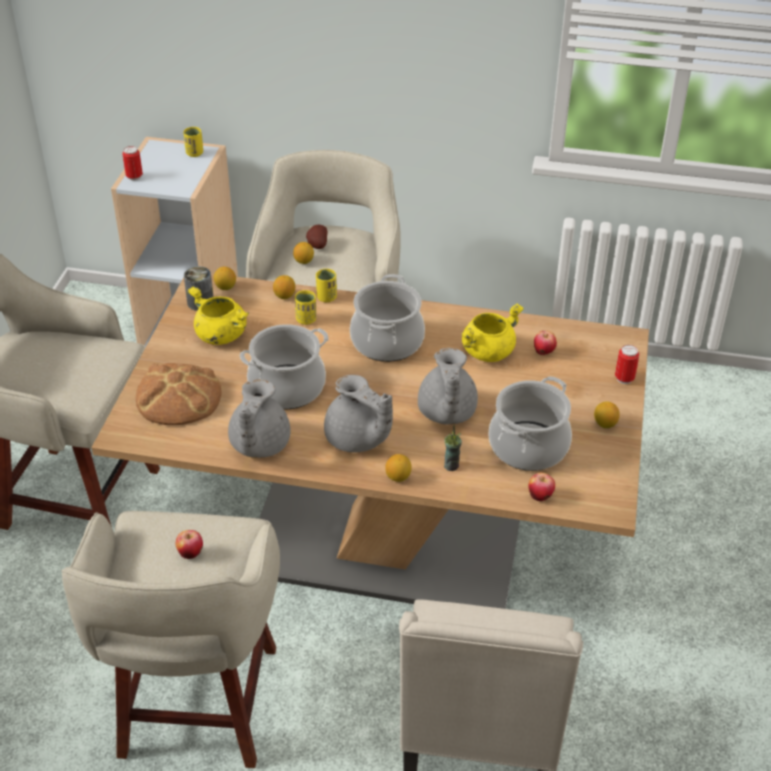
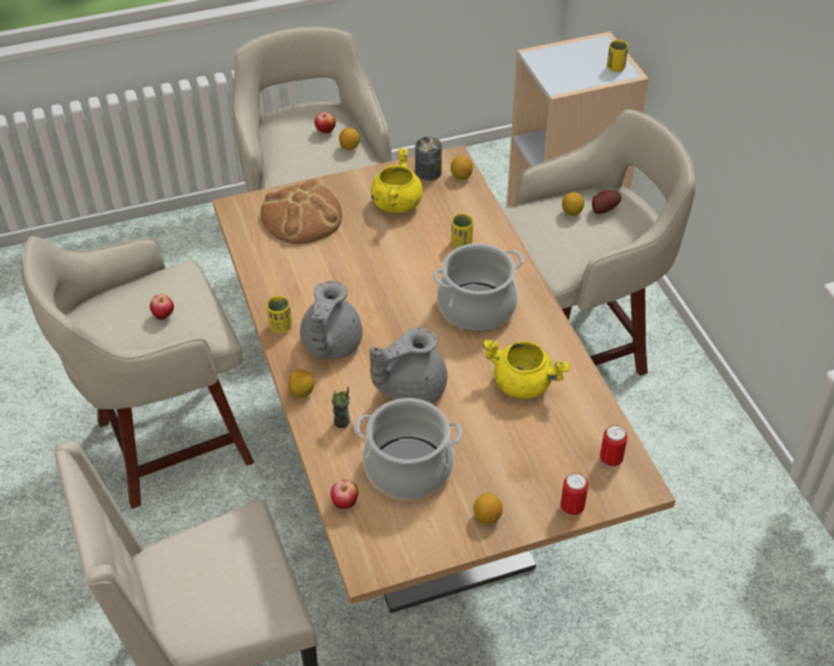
camera: 60 degrees right, 5 degrees up
can [122,146,143,181] -> can moved to [600,425,627,467]
grey teapot [228,379,291,458] -> none
cooking pot [240,324,329,409] -> none
lemon [273,275,295,299] -> lemon moved to [339,128,360,150]
yellow cup [316,269,337,302] -> yellow cup moved to [266,296,292,333]
apple [534,331,557,355] -> apple moved to [315,112,336,133]

